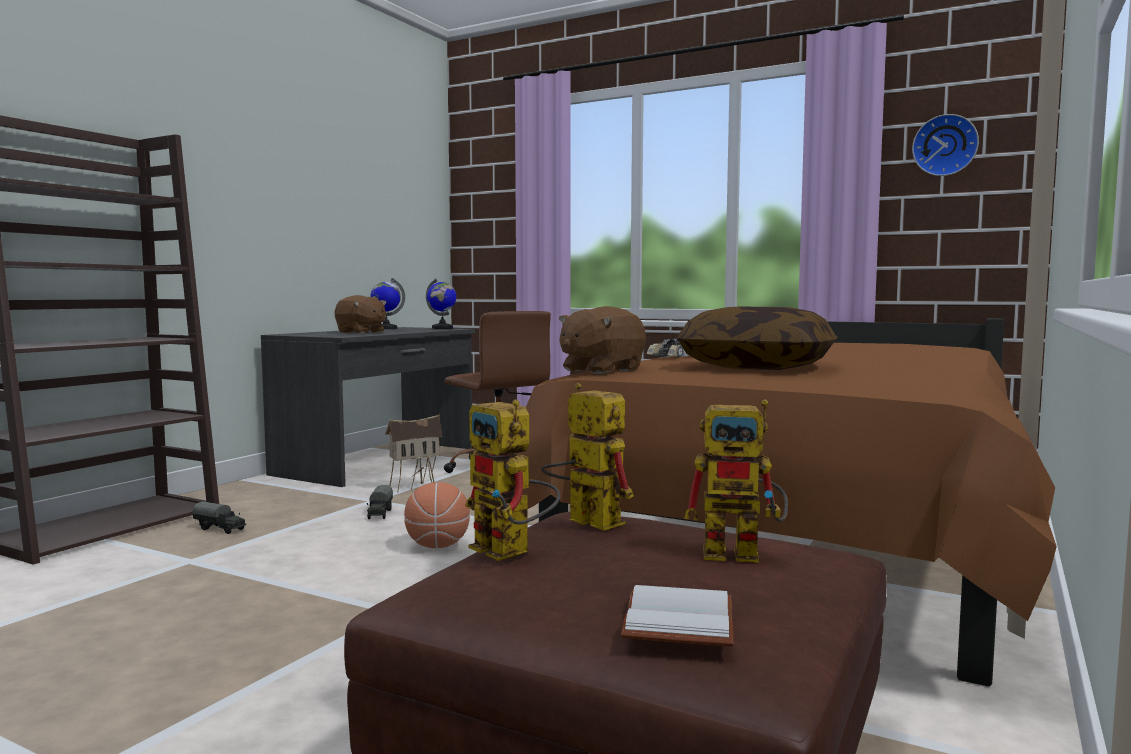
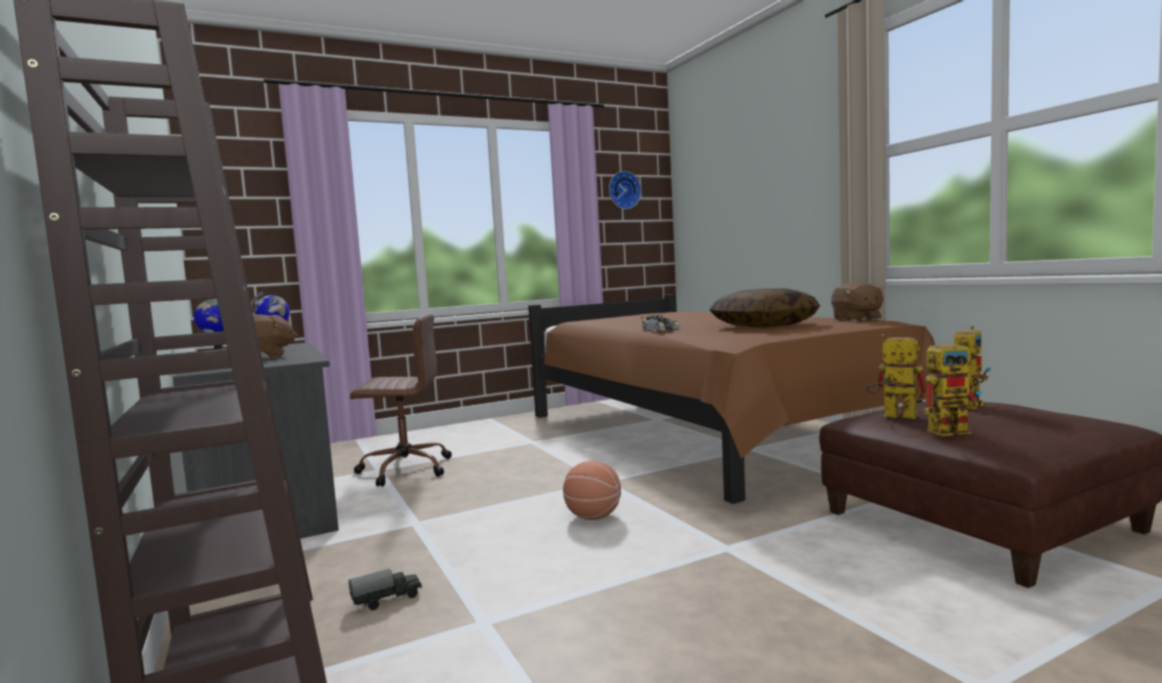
camera: 55 degrees left, 0 degrees up
toy truck [367,485,393,519] -> none
toy house [385,415,442,493] -> none
toy robot [541,383,634,531] -> toy robot turned 45 degrees clockwise [866,334,926,419]
brown plush toy [559,306,646,374] -> brown plush toy moved to [831,282,885,321]
white book [621,585,734,647] -> none

